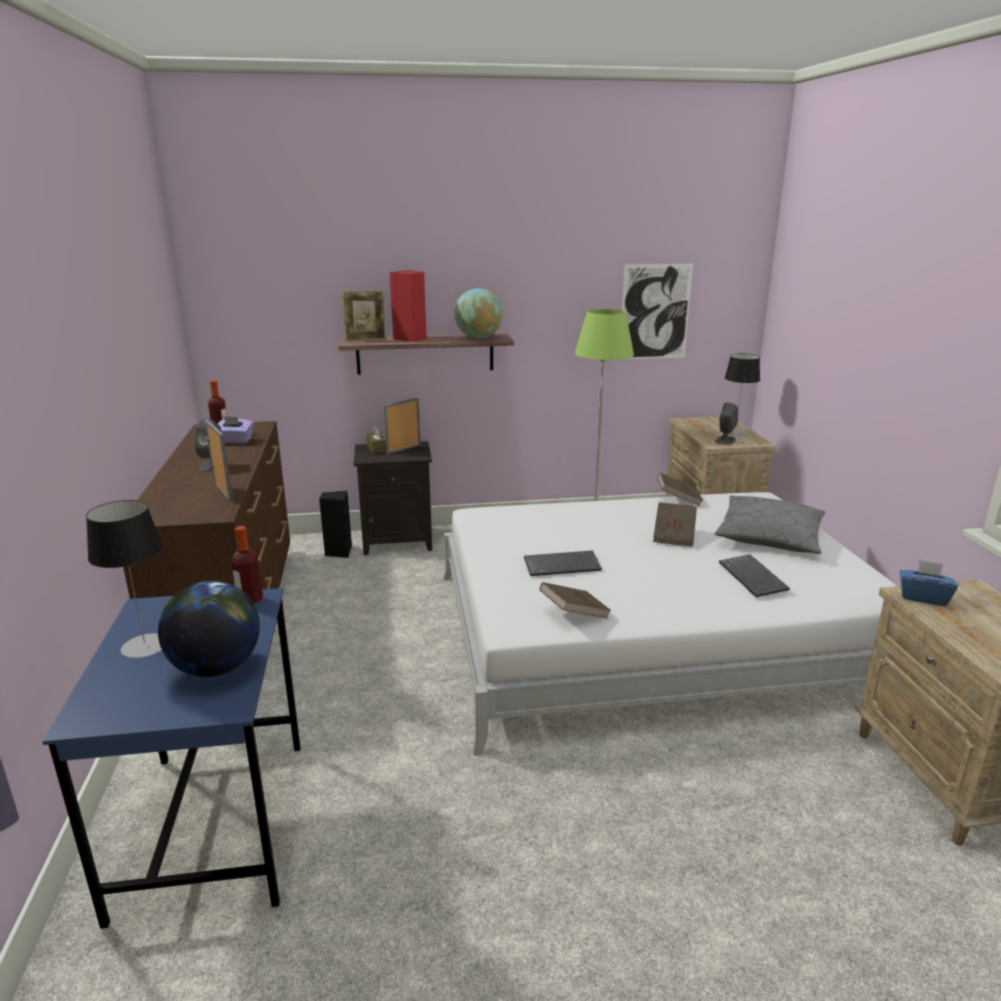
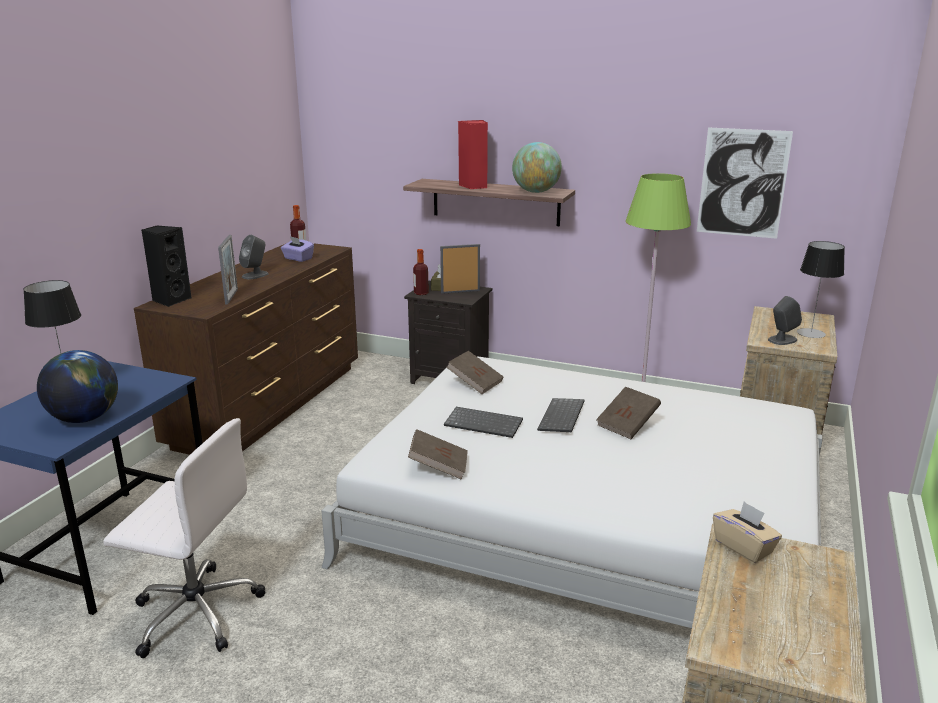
camera: 30 degrees right, 0 degrees up
bottle [232,526,263,604] -> bottle moved to [413,249,429,295]
black speaker [319,491,352,558] -> black speaker moved to [141,225,192,307]
picture frame [342,290,387,342] -> none
brown book [657,472,703,506] -> brown book moved to [446,351,503,394]
grey pillow [715,496,825,554] -> none
keyboard [719,554,790,597] -> keyboard moved to [537,398,584,432]
blue tissue box [900,560,958,606] -> beige tissue box [713,501,782,563]
none -> white office chair [103,418,266,658]

